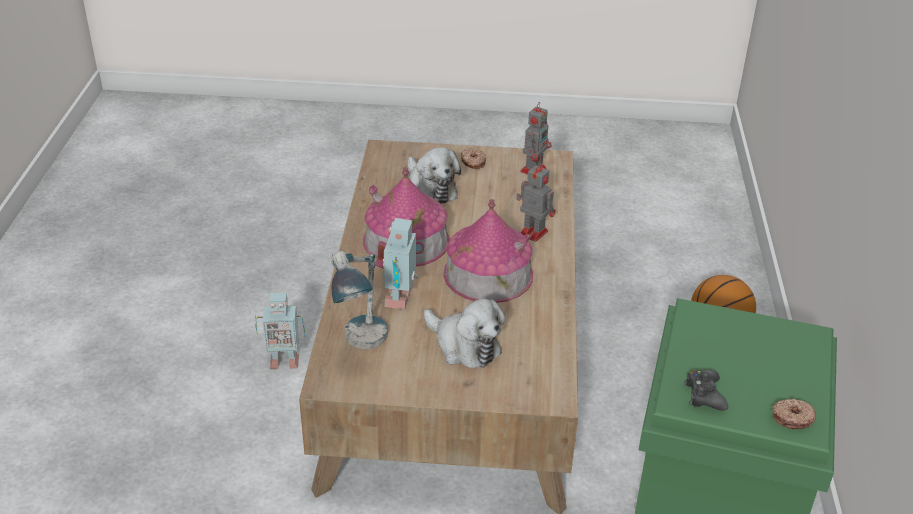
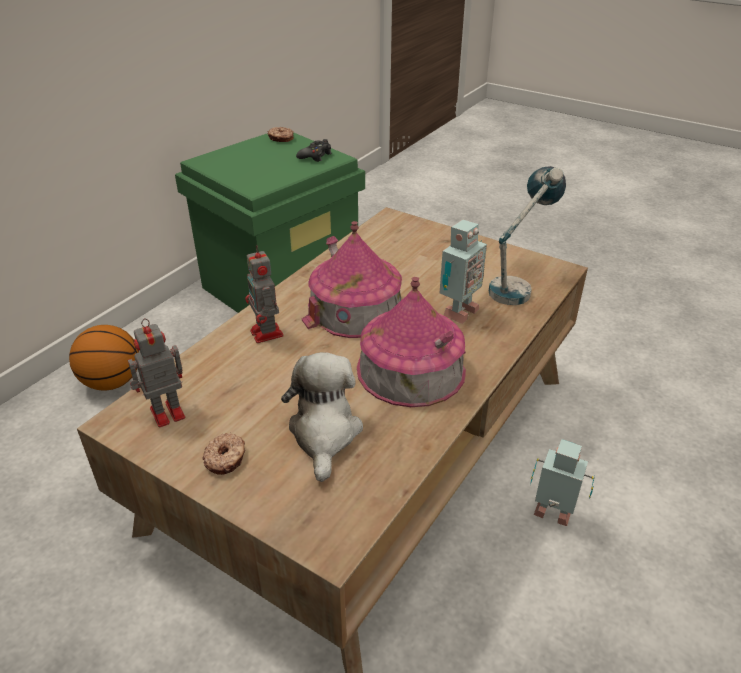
camera: 150 degrees left, 0 degrees up
plush toy [424,298,505,368] -> none

